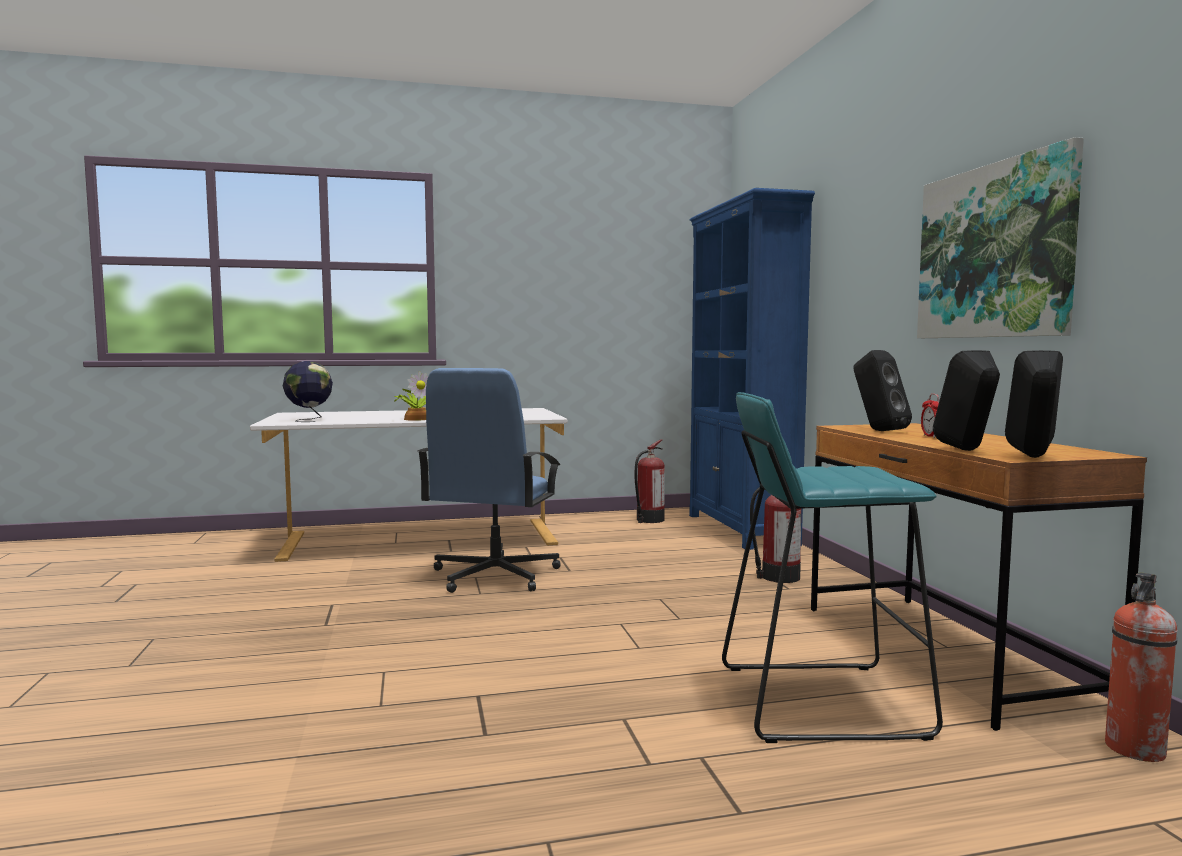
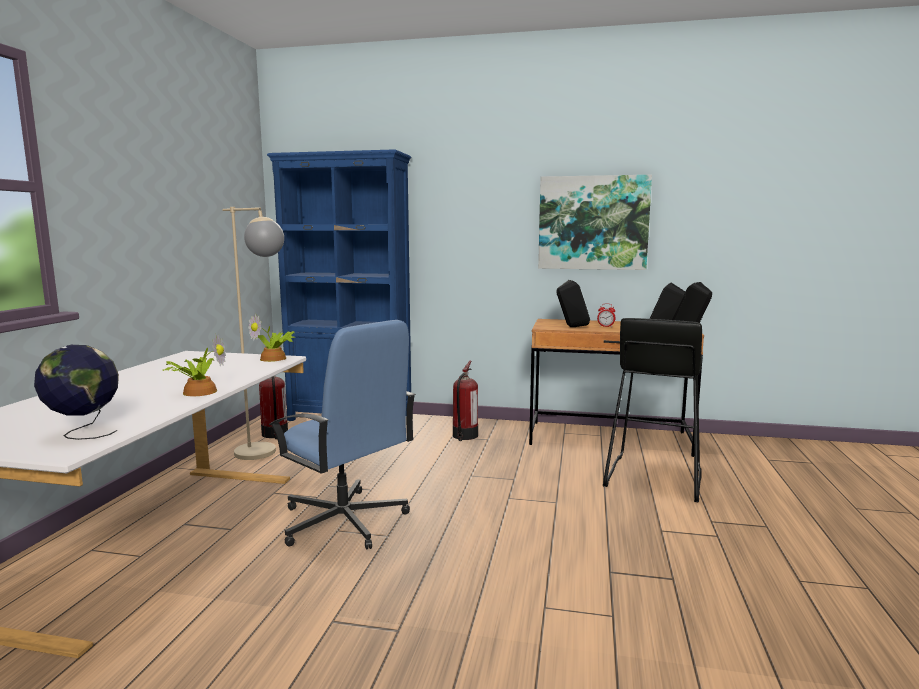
camera: 65 degrees left, 5 degrees up
turquoise stool [722,392,943,743] -> black stool [603,318,703,503]
fire extinguisher [1105,572,1178,762] -> none
none -> beige floor lamp [222,207,284,460]
none -> potted plant [248,313,295,362]

